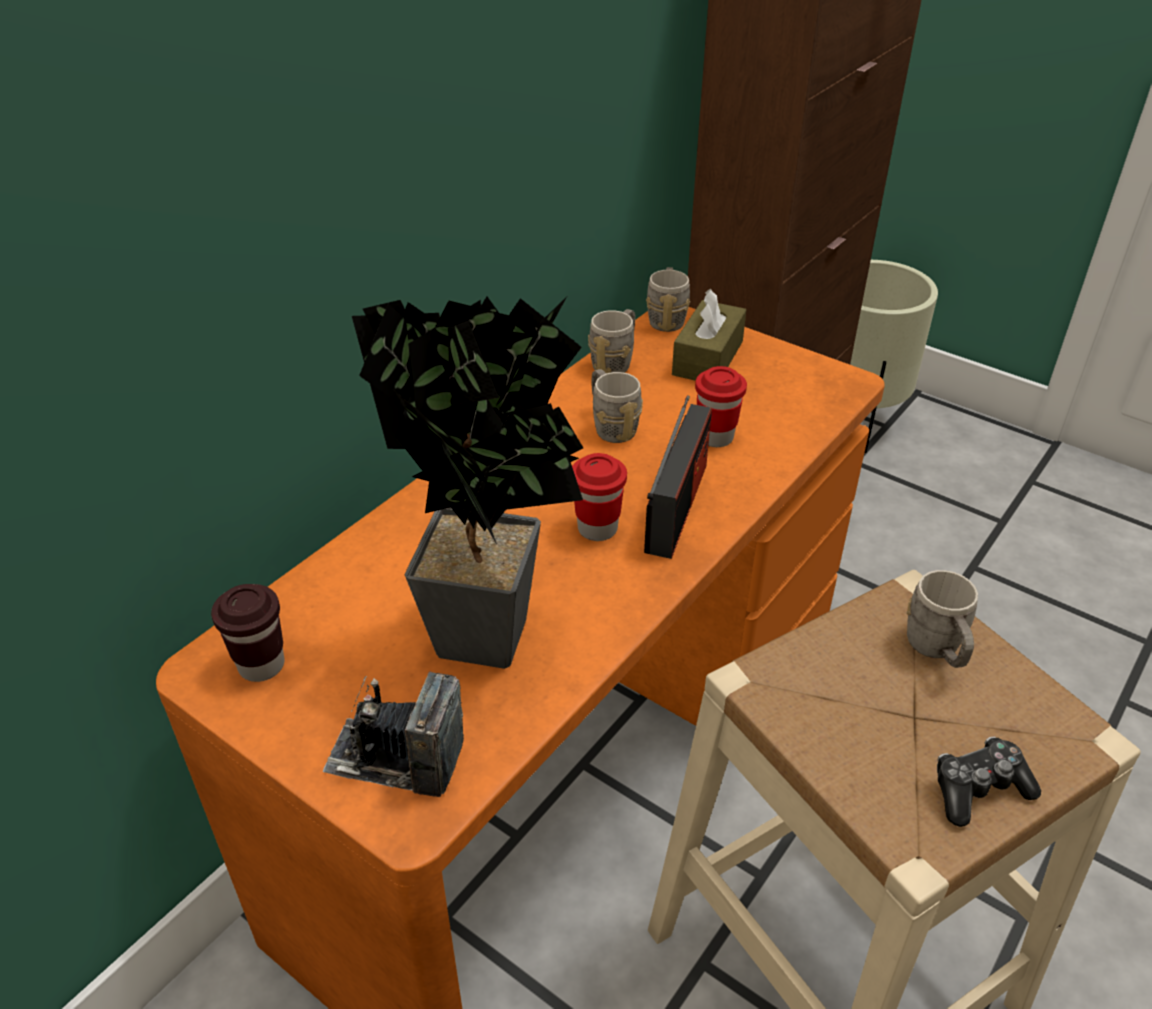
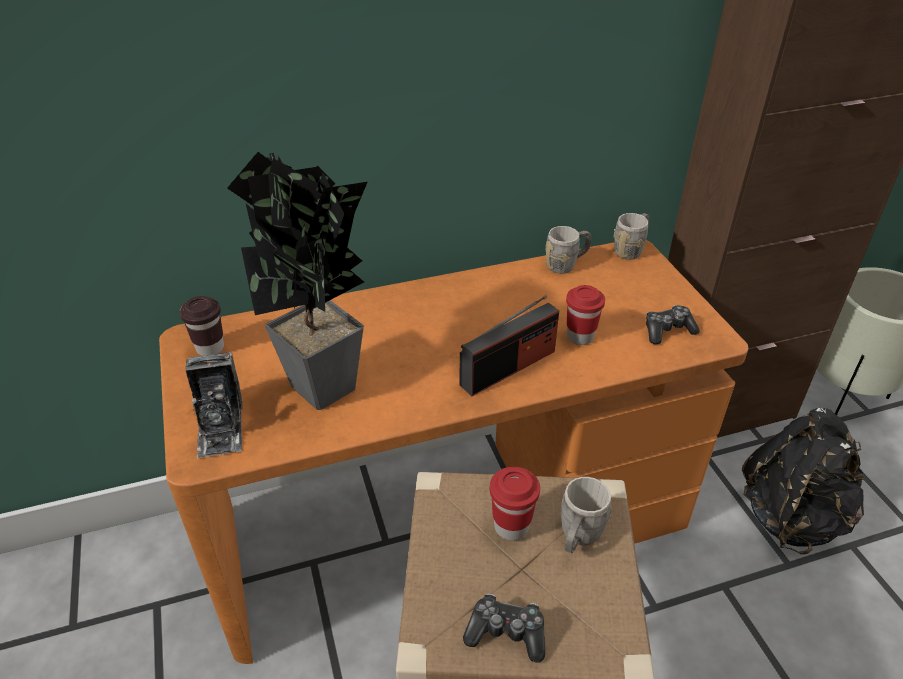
camera: 35 degrees right, 0 degrees up
camera [323,671,464,797] -> camera turned 150 degrees counterclockwise [185,352,243,459]
red cup [572,453,627,541] -> red cup moved to [490,467,540,541]
grey mug [591,369,643,443] -> none
brown tissue box [672,289,746,381] -> none
none -> game controller [646,305,700,344]
none -> black backpack [742,408,864,554]

